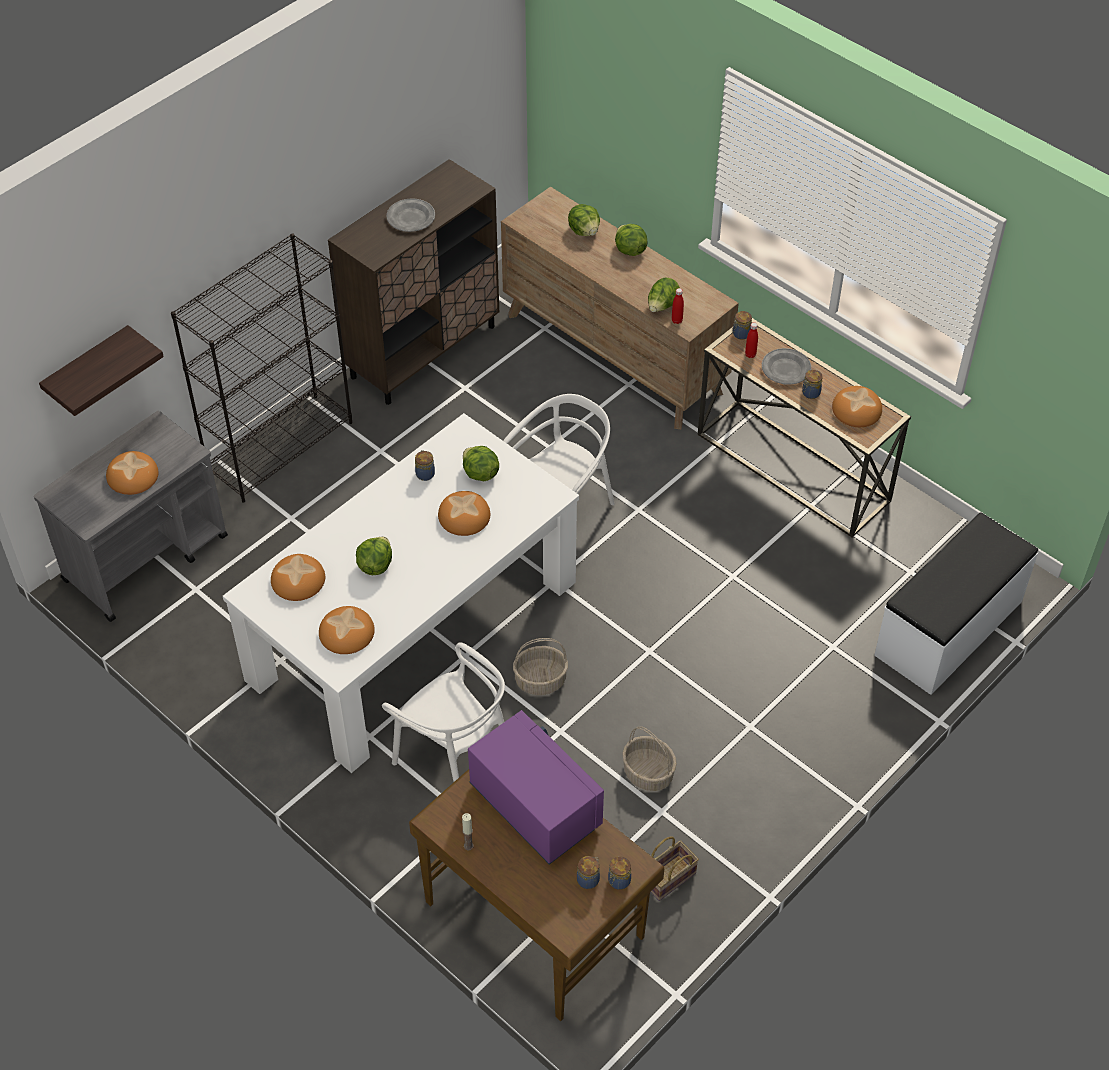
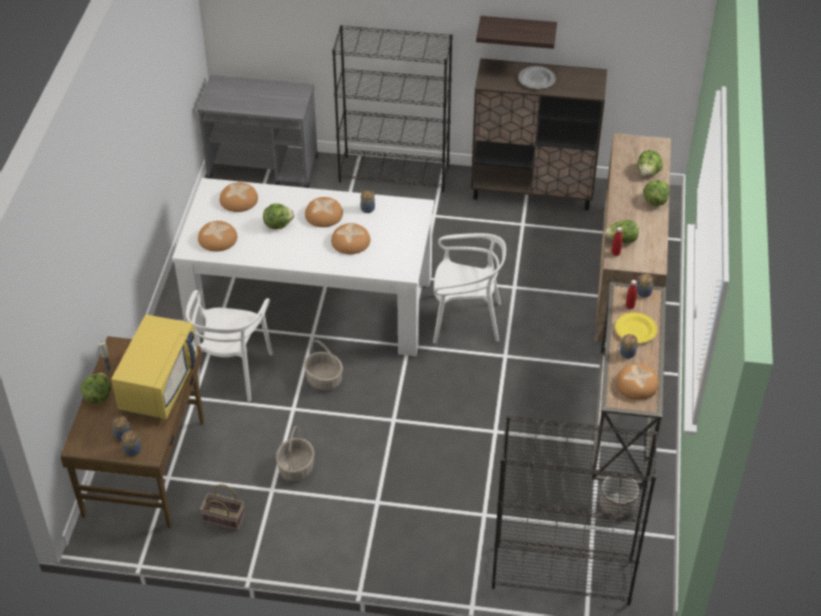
camera: 55 degrees right, 5 degrees down
shelf [39,325,164,416] -> shelf moved to [476,16,557,49]
bread [106,451,159,495] -> bread moved to [305,197,343,227]
lettuce [463,446,499,481] -> lettuce moved to [81,373,111,404]
purple microwave [468,710,604,865] -> yellow microwave [111,314,198,419]
grey plate [762,348,811,385] -> yellow plate [615,312,657,343]
white bench [874,512,1038,695] -> black bookcase [492,415,658,606]
none -> planter [599,474,639,519]

